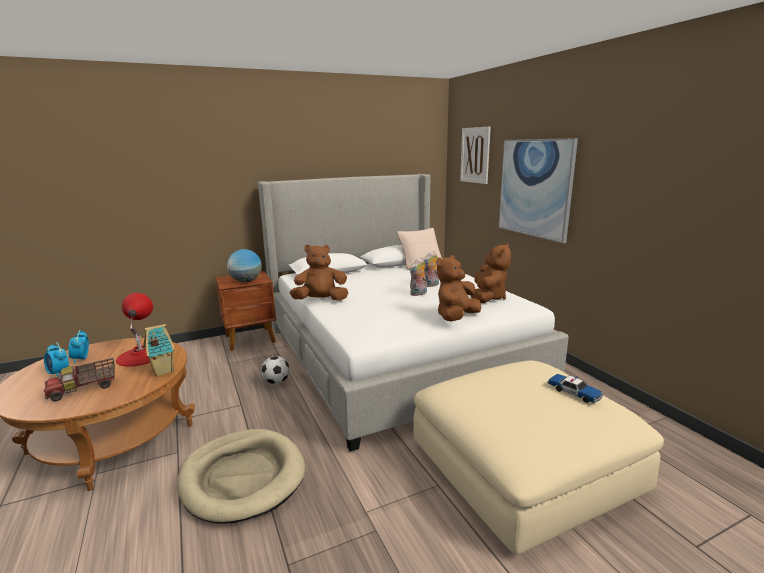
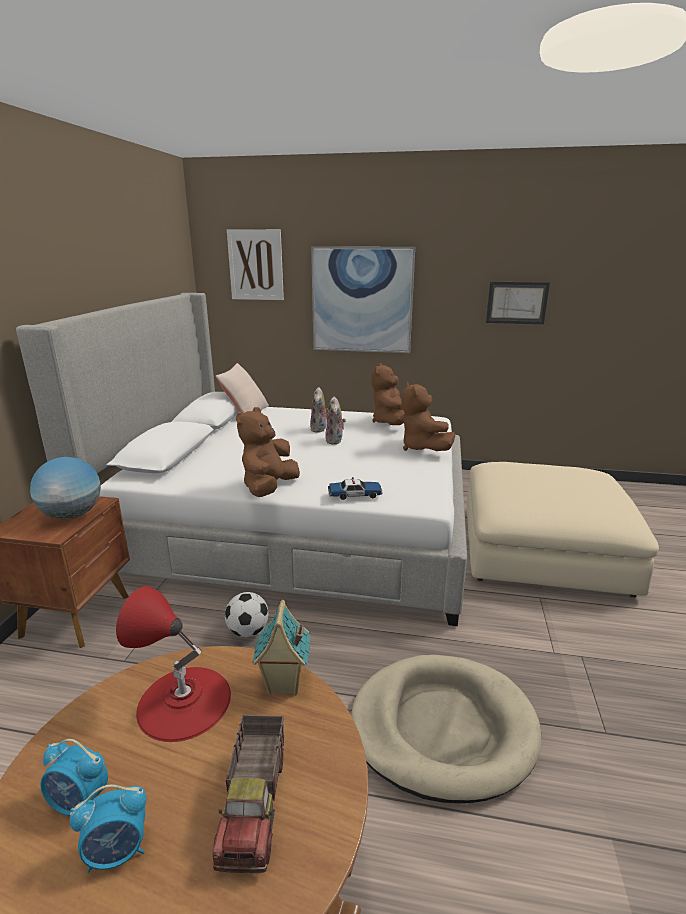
camera: 55 degrees left, 5 degrees up
brown plush toy [471,243,511,303] -> brown plush toy turned 135 degrees counterclockwise [371,363,405,425]
toy car [547,374,604,403] -> toy car moved to [328,477,383,500]
none -> picture [486,282,550,324]

